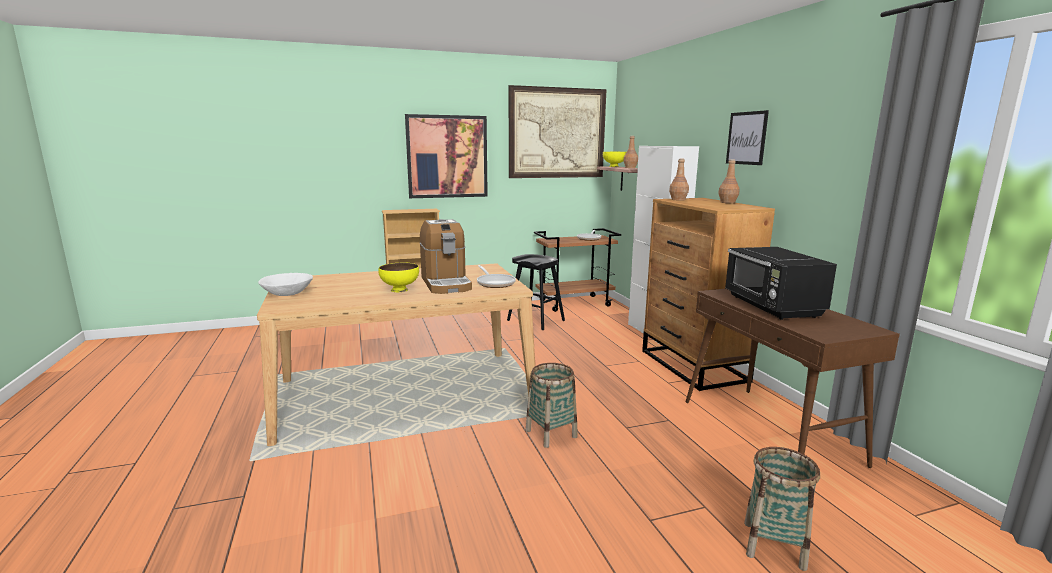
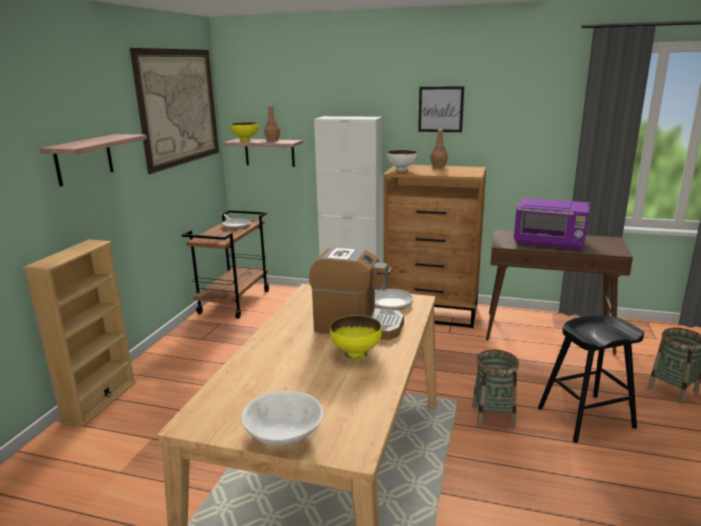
camera: 55 degrees left, 5 degrees up
picture [405,114,488,198] -> shelf [40,134,147,187]
black stool [507,254,565,330] -> black stool moved to [538,315,644,443]
brown bottle [669,159,689,201] -> white bowl [387,150,418,172]
black microwave [725,247,837,320] -> purple microwave [514,197,590,250]

